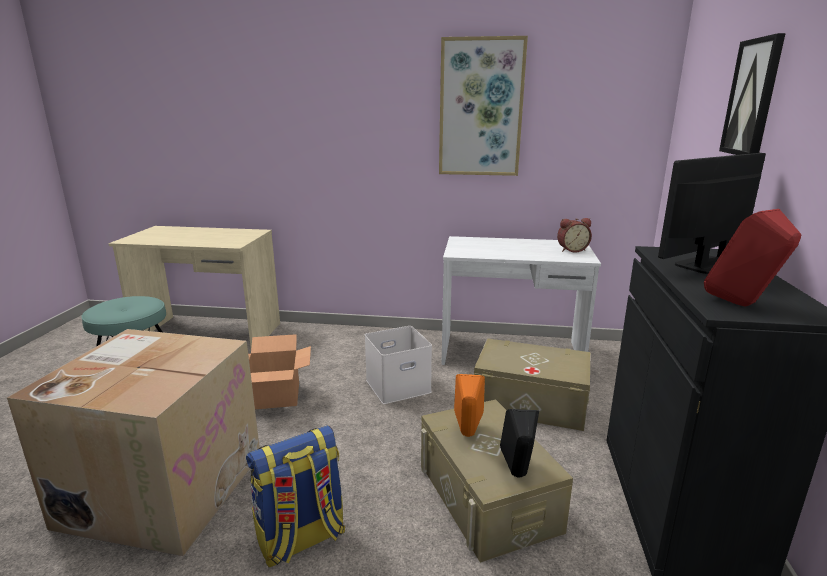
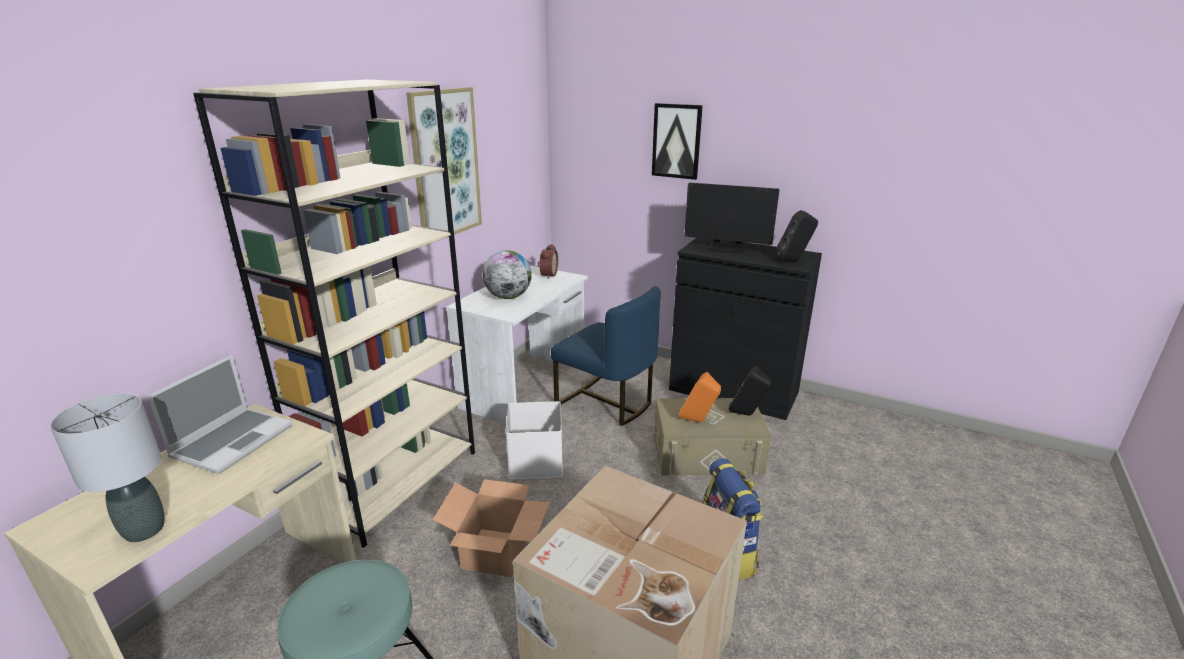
camera: 70 degrees left, 5 degrees up
beige storage box [474,338,590,431] -> blue chair [551,286,661,426]
monitor [658,153,766,274] -> monitor turned 60 degrees counterclockwise [684,183,779,254]
red speaker [704,209,802,306] -> black speaker [776,210,818,262]
none -> grey table lamp [50,394,164,542]
none -> laptop [147,355,293,474]
none -> beige bookcase [193,80,475,548]
none -> globe [483,250,532,299]

